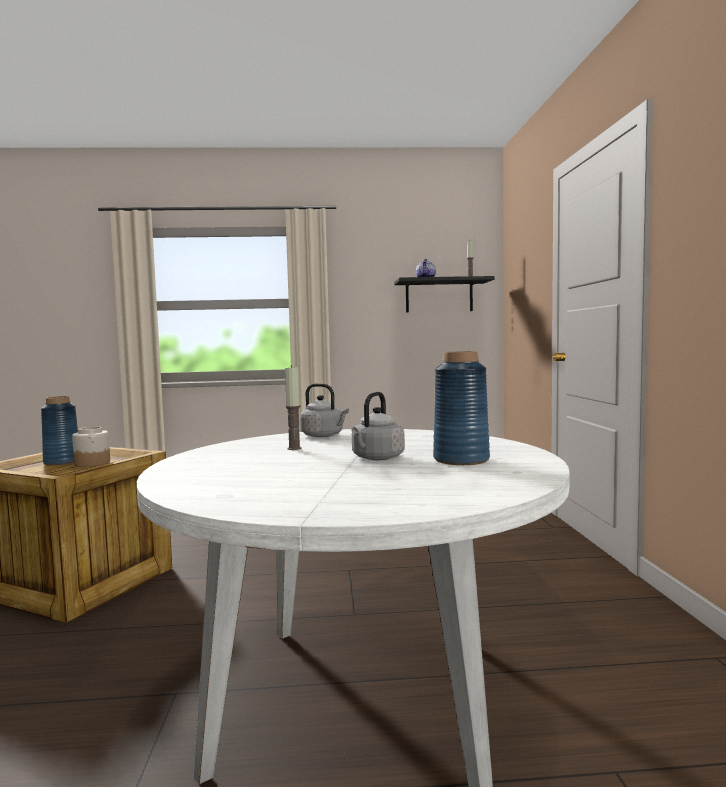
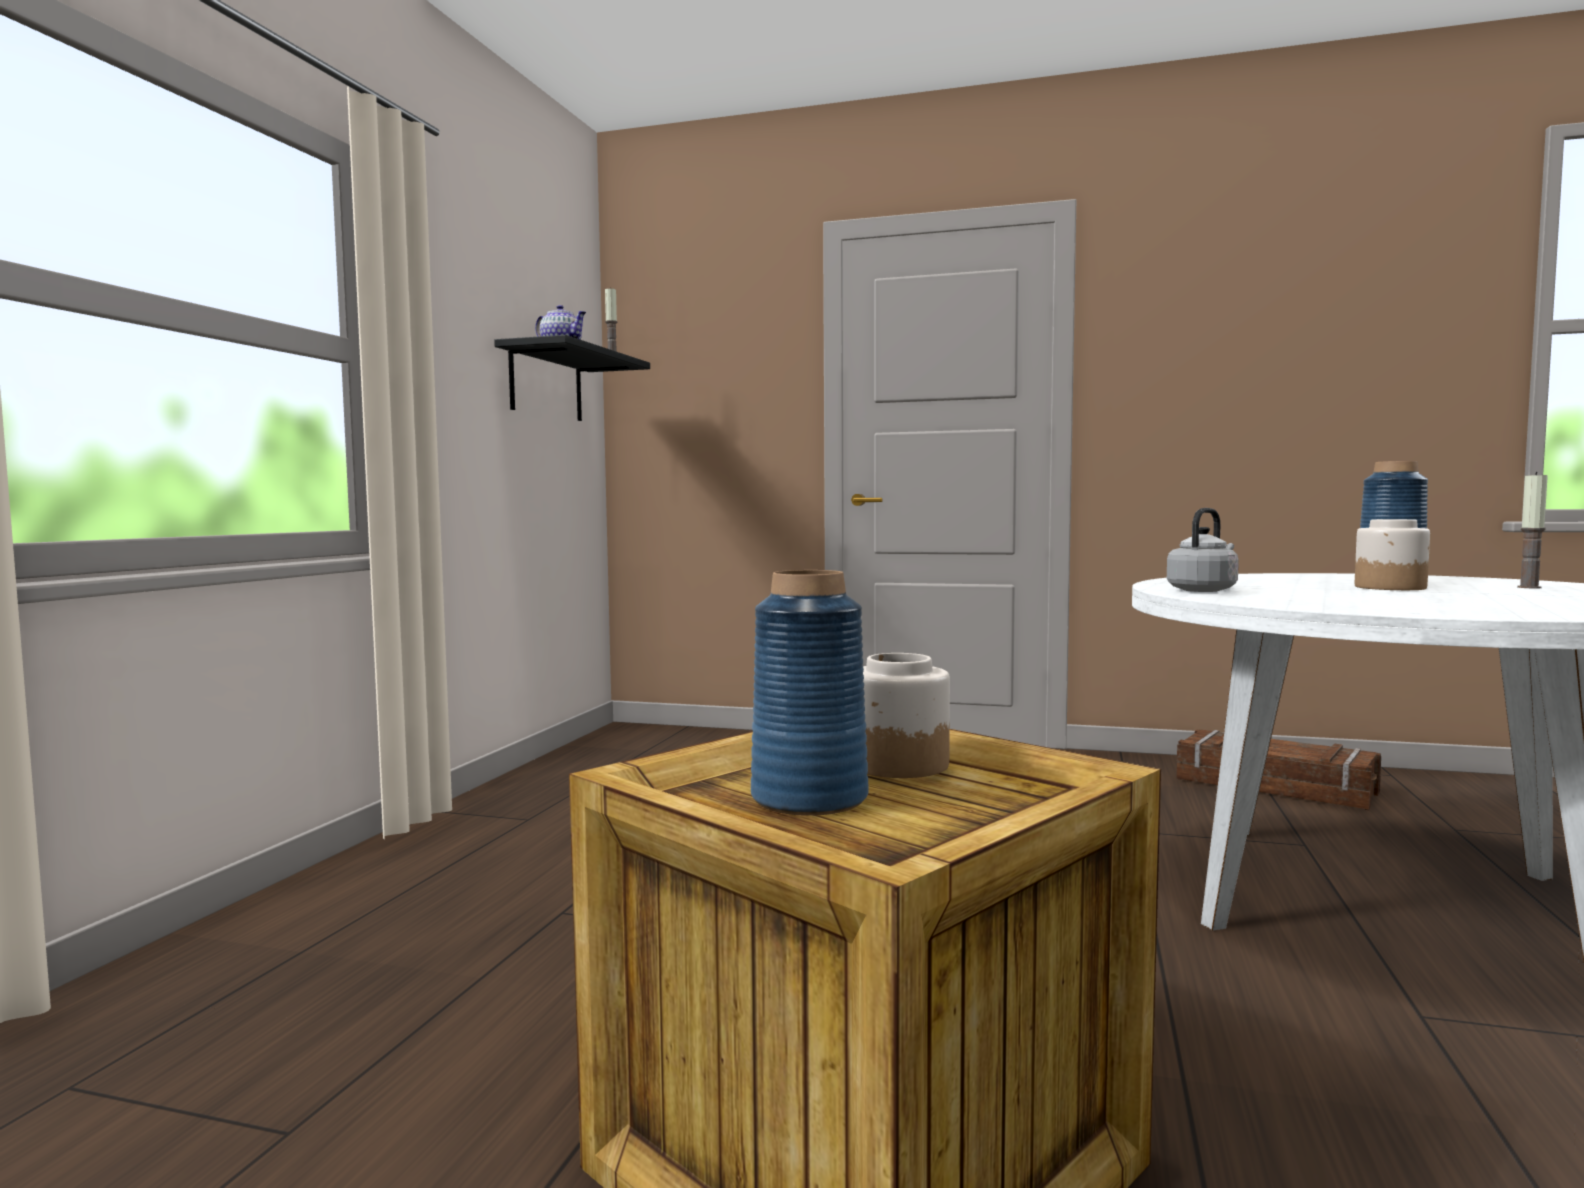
camera: 70 degrees left, 0 degrees up
candle [285,365,302,450] -> candle moved to [1517,472,1548,588]
grey kettle [351,392,405,460] -> jar [1355,519,1430,590]
none -> crate [1176,730,1381,810]

